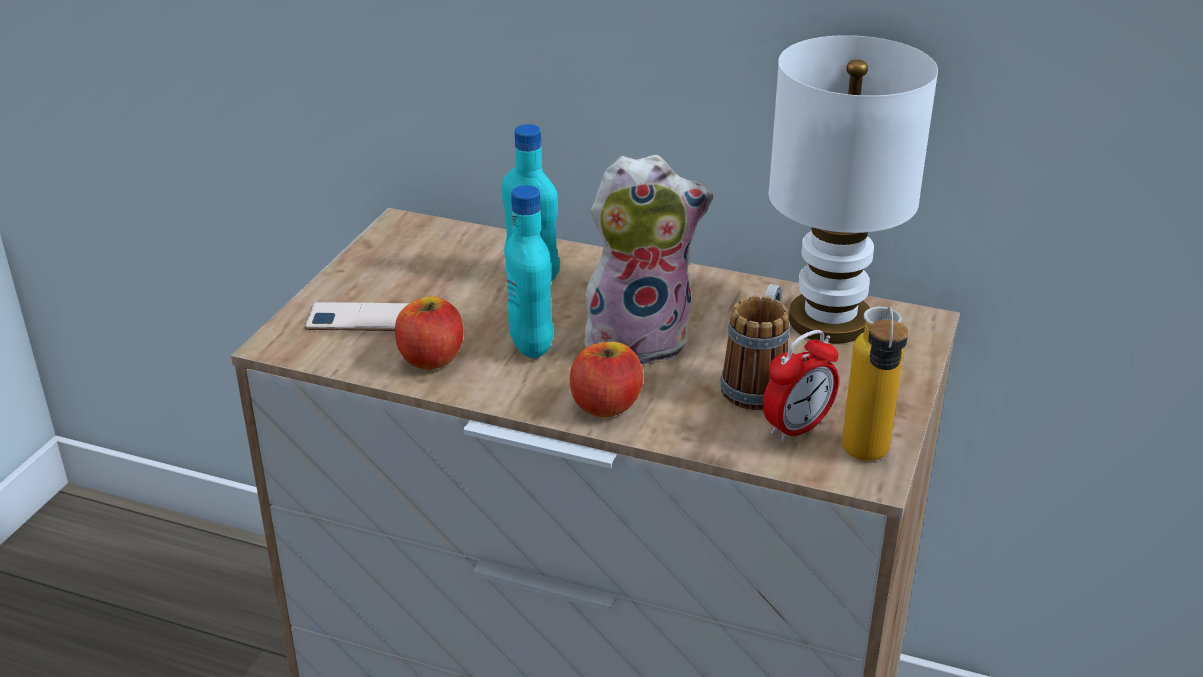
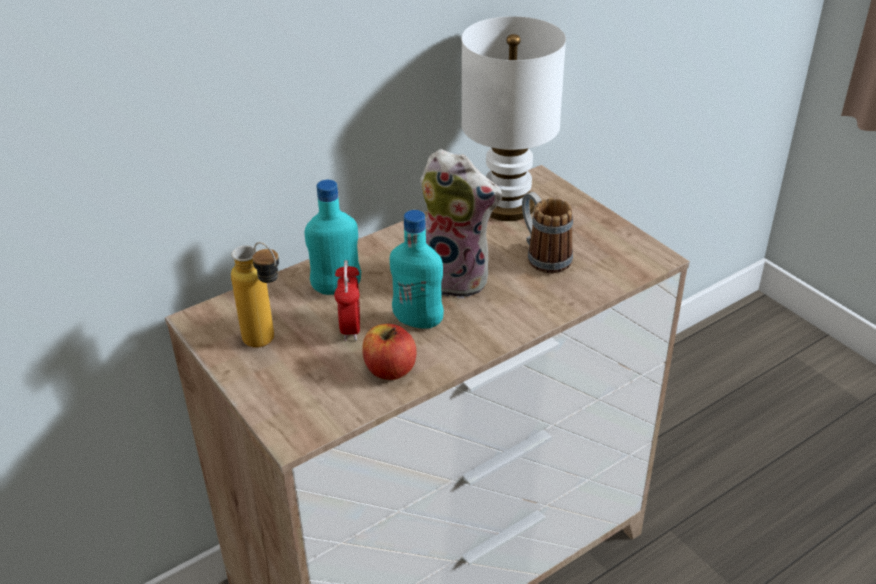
camera: 55 degrees left, 5 degrees up
phone [305,302,409,331] -> none
apple [570,342,643,417] -> none
plush toy [585,155,713,366] -> plush toy turned 90 degrees clockwise [420,149,502,299]
alarm clock [763,330,839,443] -> alarm clock moved to [334,260,360,341]
bottle [842,306,908,461] -> bottle moved to [231,242,279,348]

